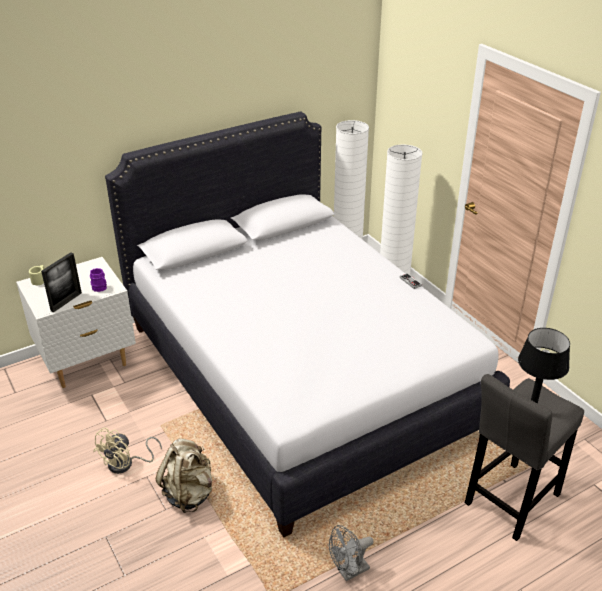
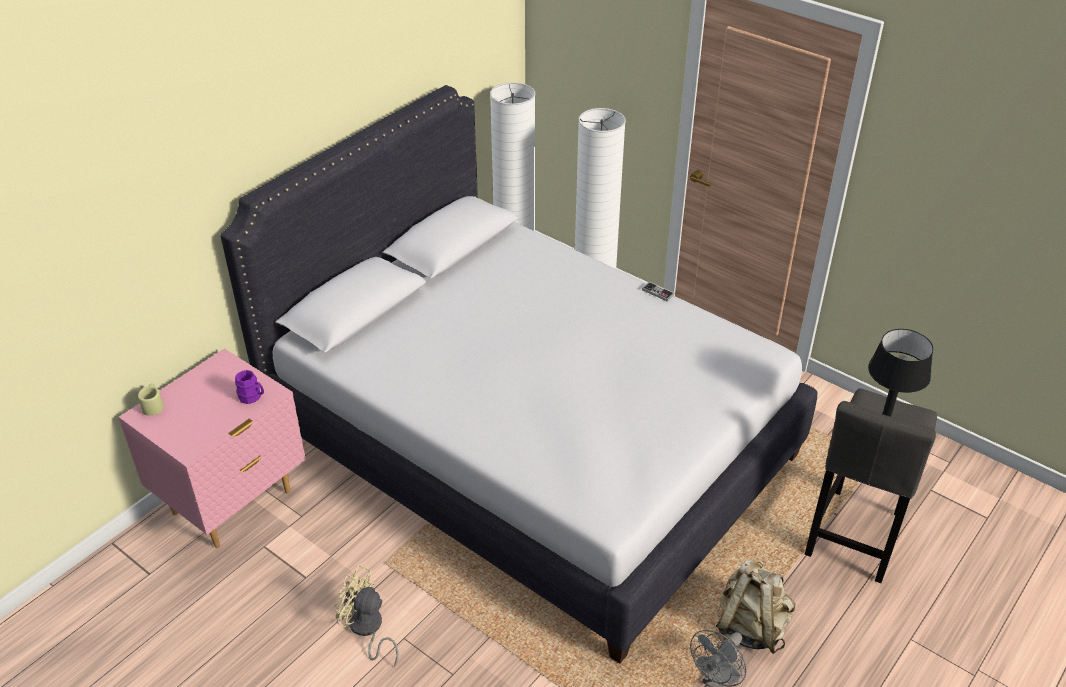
camera: 20 degrees left, 5 degrees up
white nightstand [16,257,136,388] -> pink nightstand [119,348,305,548]
picture frame [41,252,82,313] -> none
beige fan [93,428,162,474] -> beige fan turned 105 degrees clockwise [334,565,399,666]
beige backpack [156,438,213,513] -> beige backpack moved to [716,559,795,654]

